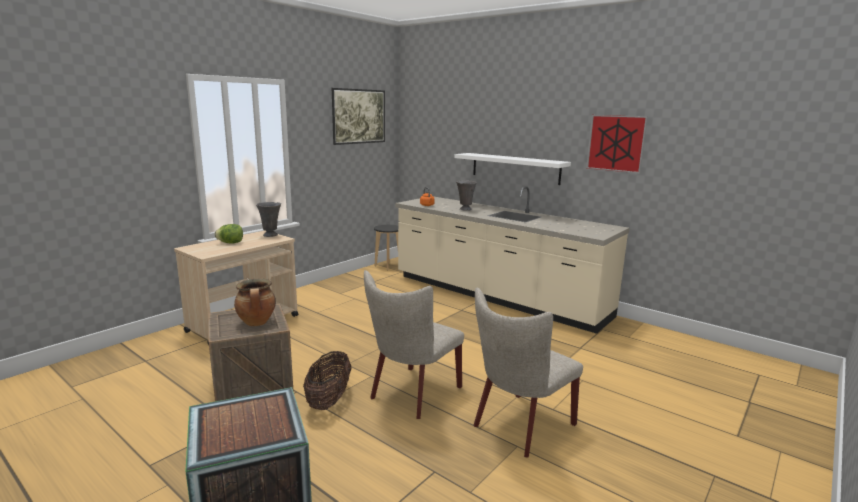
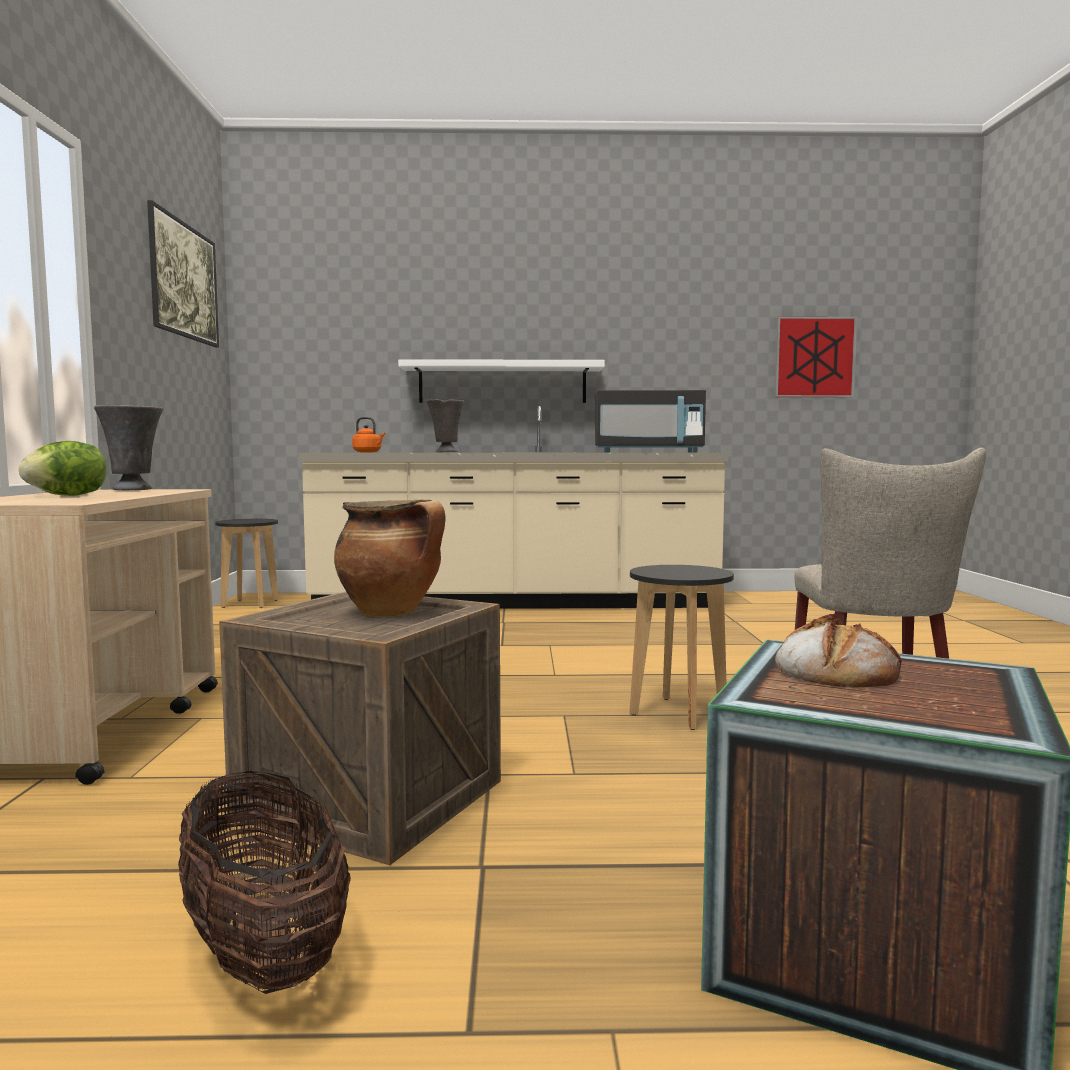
camera: 40 degrees left, 10 degrees down
basket [303,351,351,410] -> basket moved to [178,771,351,994]
beige chair [364,270,464,419] -> black stool [629,565,734,730]
picture [586,115,648,173] -> picture moved to [775,316,857,397]
none -> black microwave [595,390,706,452]
none -> bread [775,614,902,688]

